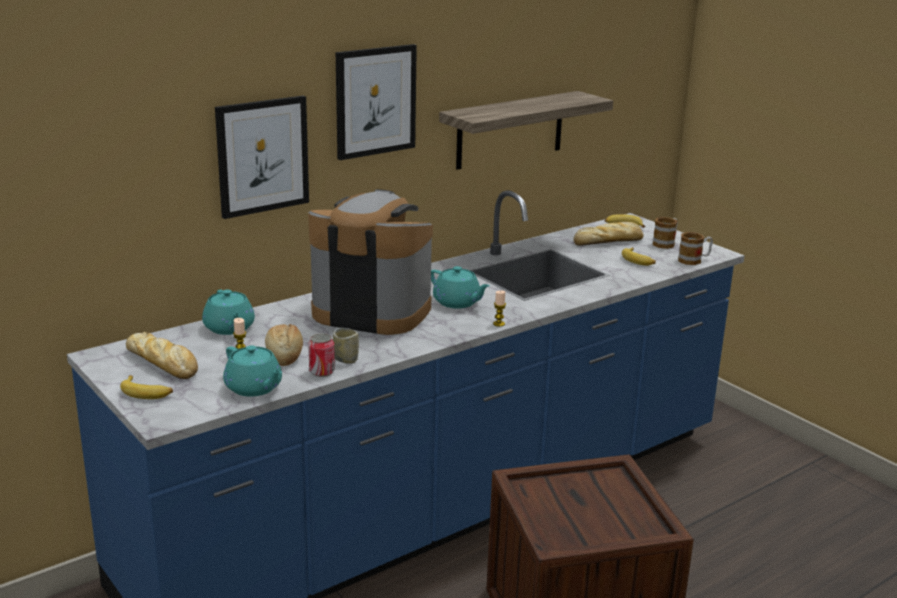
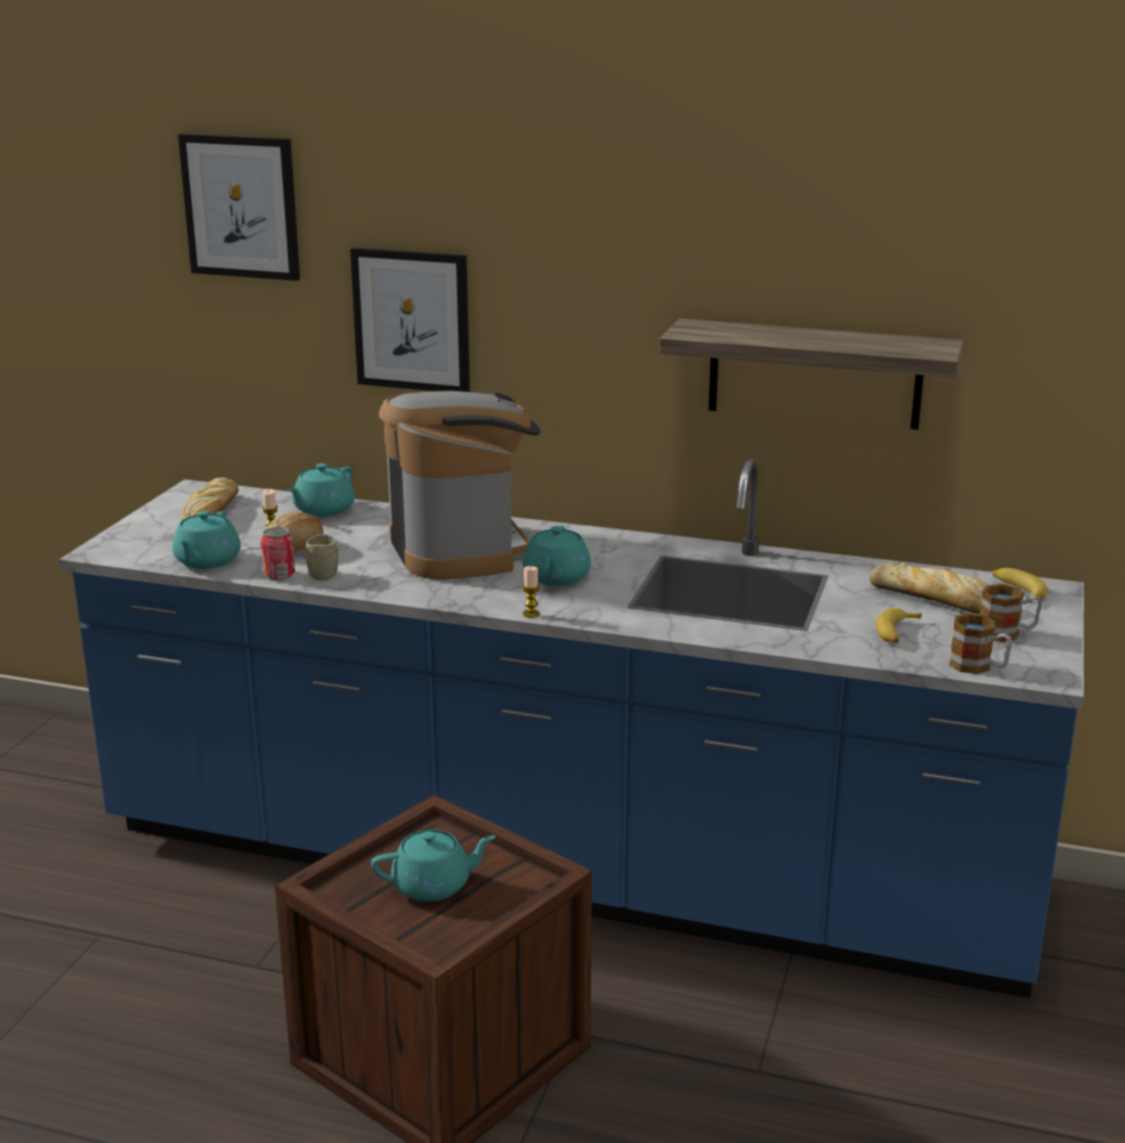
camera: 55 degrees right, 0 degrees up
banana [120,375,173,399] -> none
picture [336,44,417,160] -> picture moved to [178,134,300,281]
none -> turquoise teapot [371,830,496,901]

